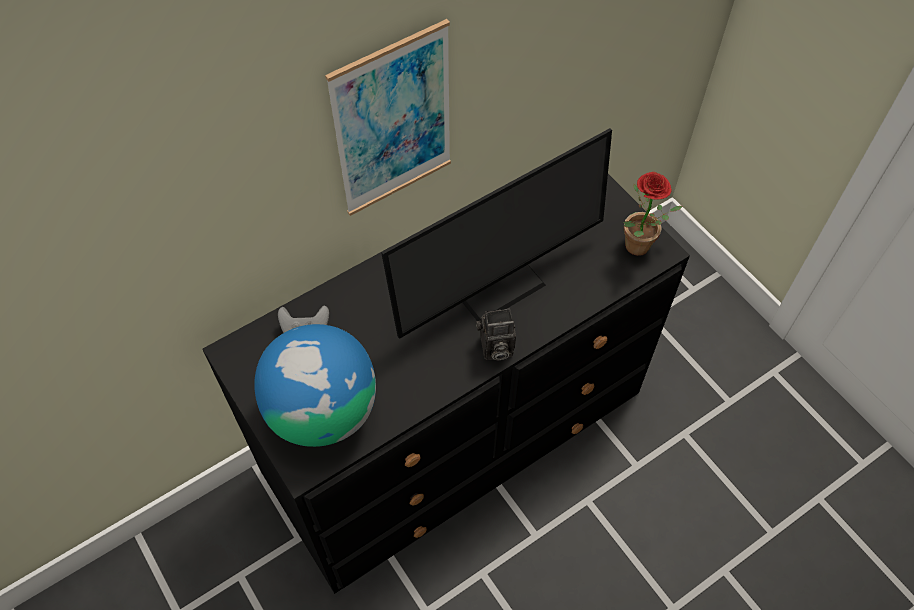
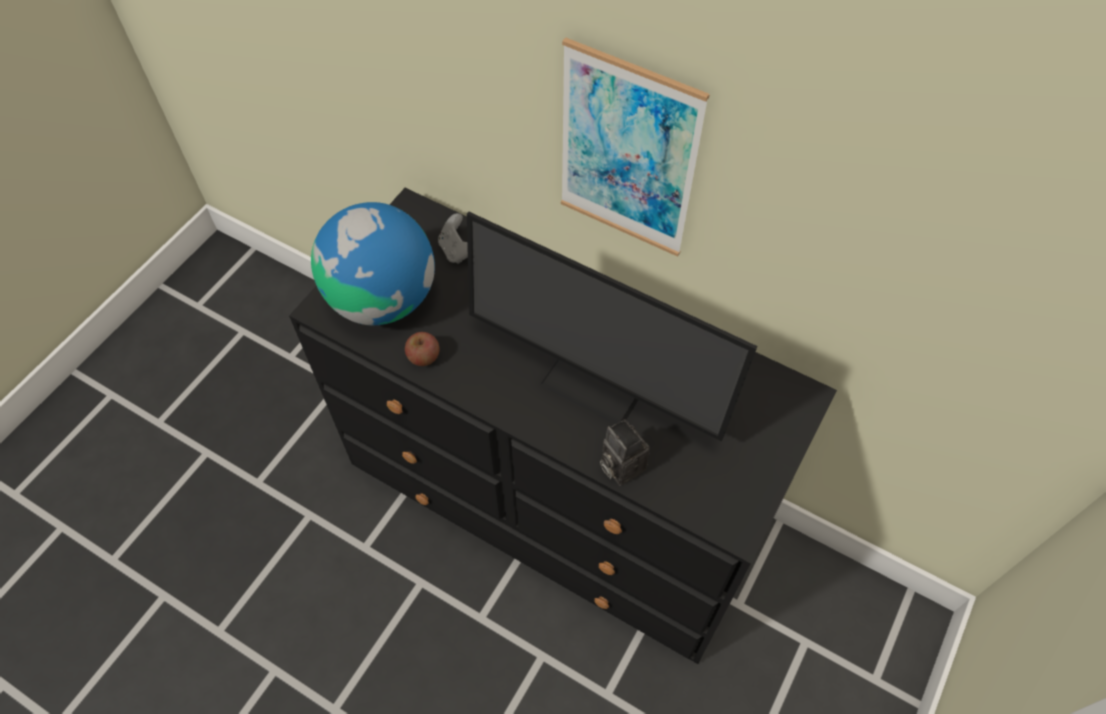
camera: 65 degrees right, 0 degrees up
camera [476,308,516,360] -> camera moved to [600,419,650,485]
potted plant [623,172,683,256] -> none
none -> apple [405,332,439,366]

